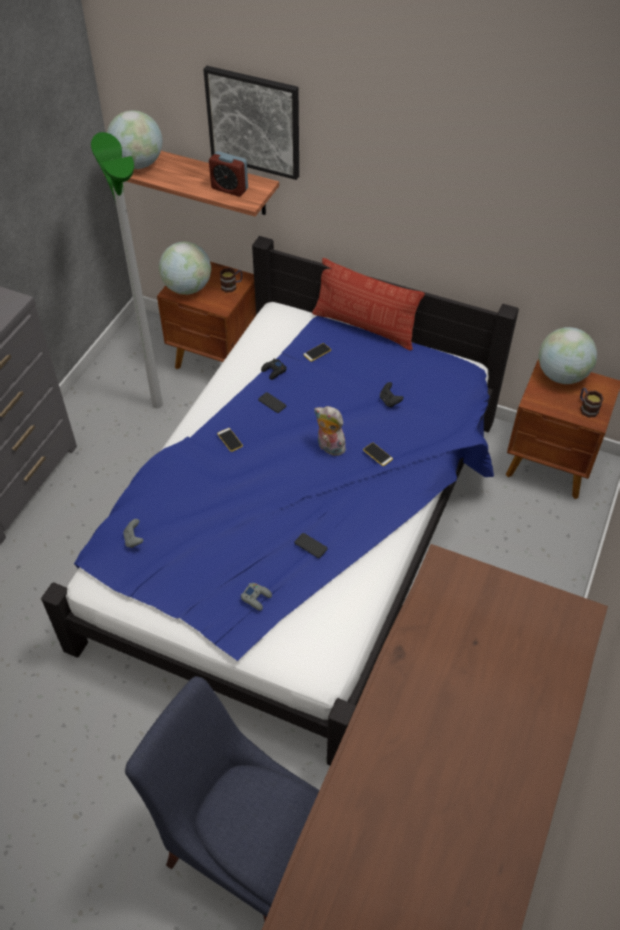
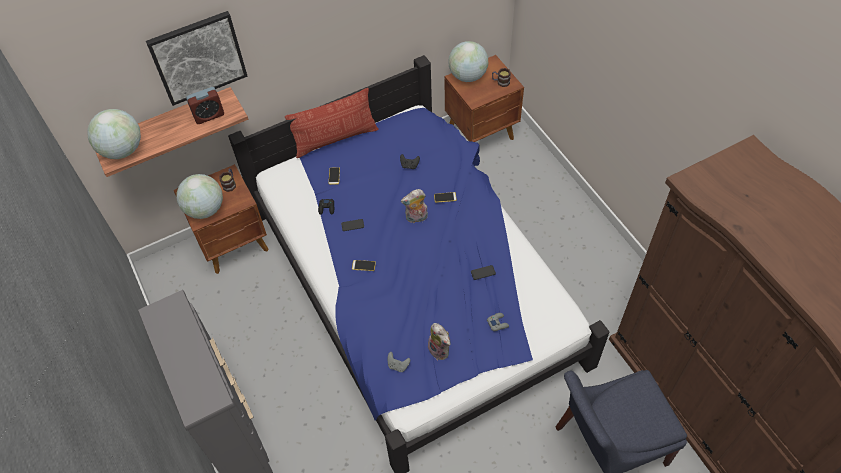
camera: 50 degrees left, 5 degrees up
floor lamp [91,132,163,408] -> none
none -> plush toy [428,323,451,360]

